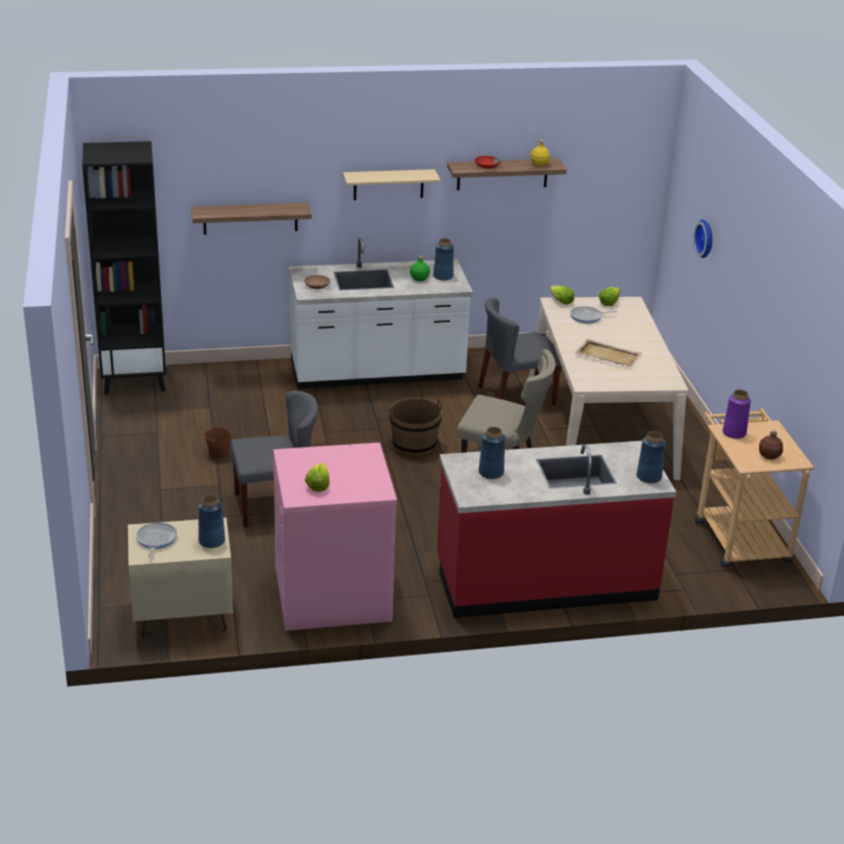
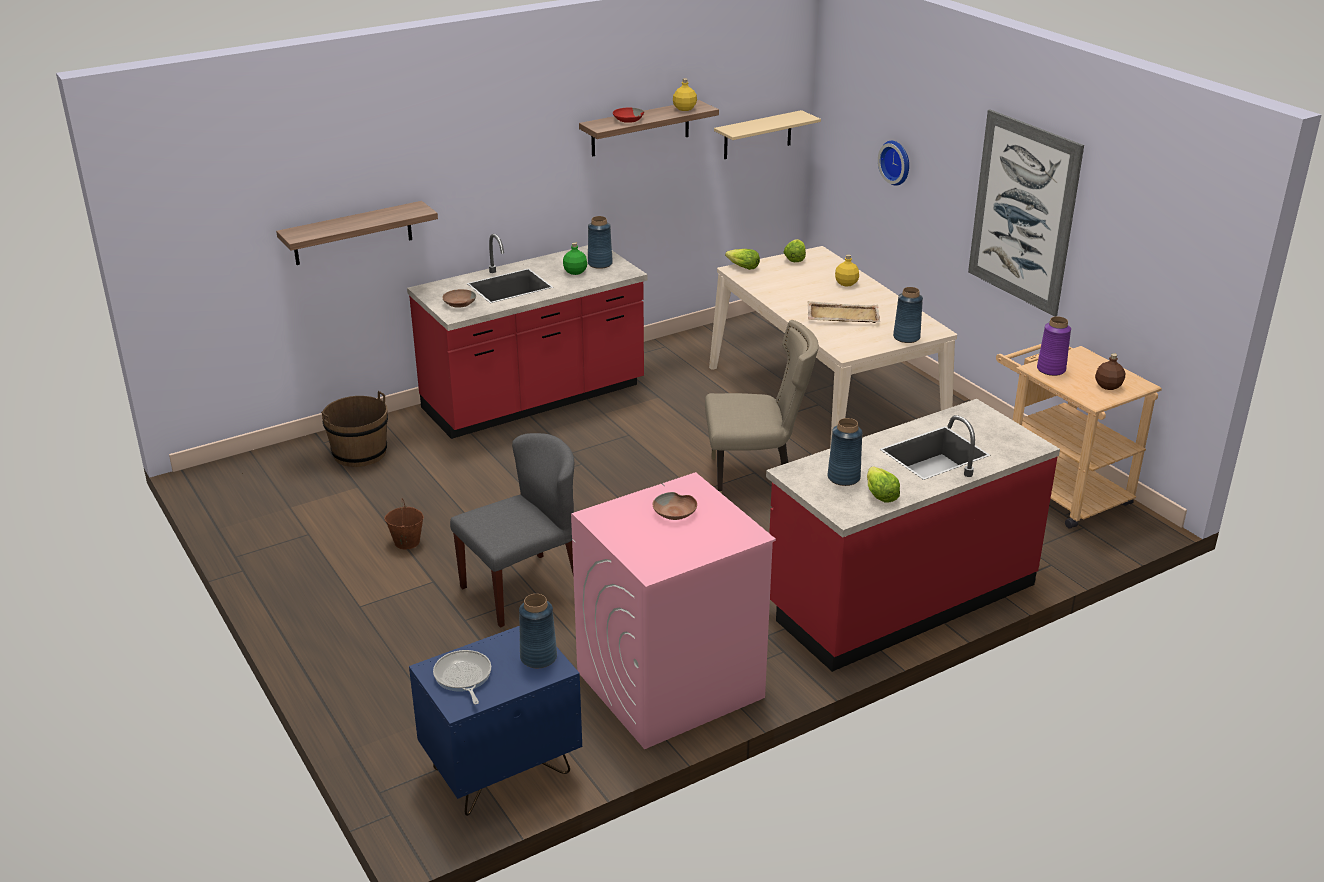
camera: 20 degrees left, 0 degrees up
black bookcase [82,141,166,395] -> none
beige nightstand [128,517,233,638] -> blue nightstand [409,626,582,816]
white counter [289,237,473,389] -> red counter [407,234,648,439]
lettuce [305,463,330,492] -> lettuce moved to [867,466,900,503]
beige shelf [343,169,440,200] -> beige shelf moved to [714,110,821,159]
brown bucket [389,398,443,456] -> brown bucket moved to [321,391,388,467]
grey chair [478,298,561,406] -> none
frying pan [570,306,617,324] -> none
blue vase [637,431,666,483] -> blue vase moved to [893,287,923,343]
none -> brown bowl [653,492,697,520]
none -> yellow bottle [835,254,859,287]
none -> picture [968,109,1084,317]

